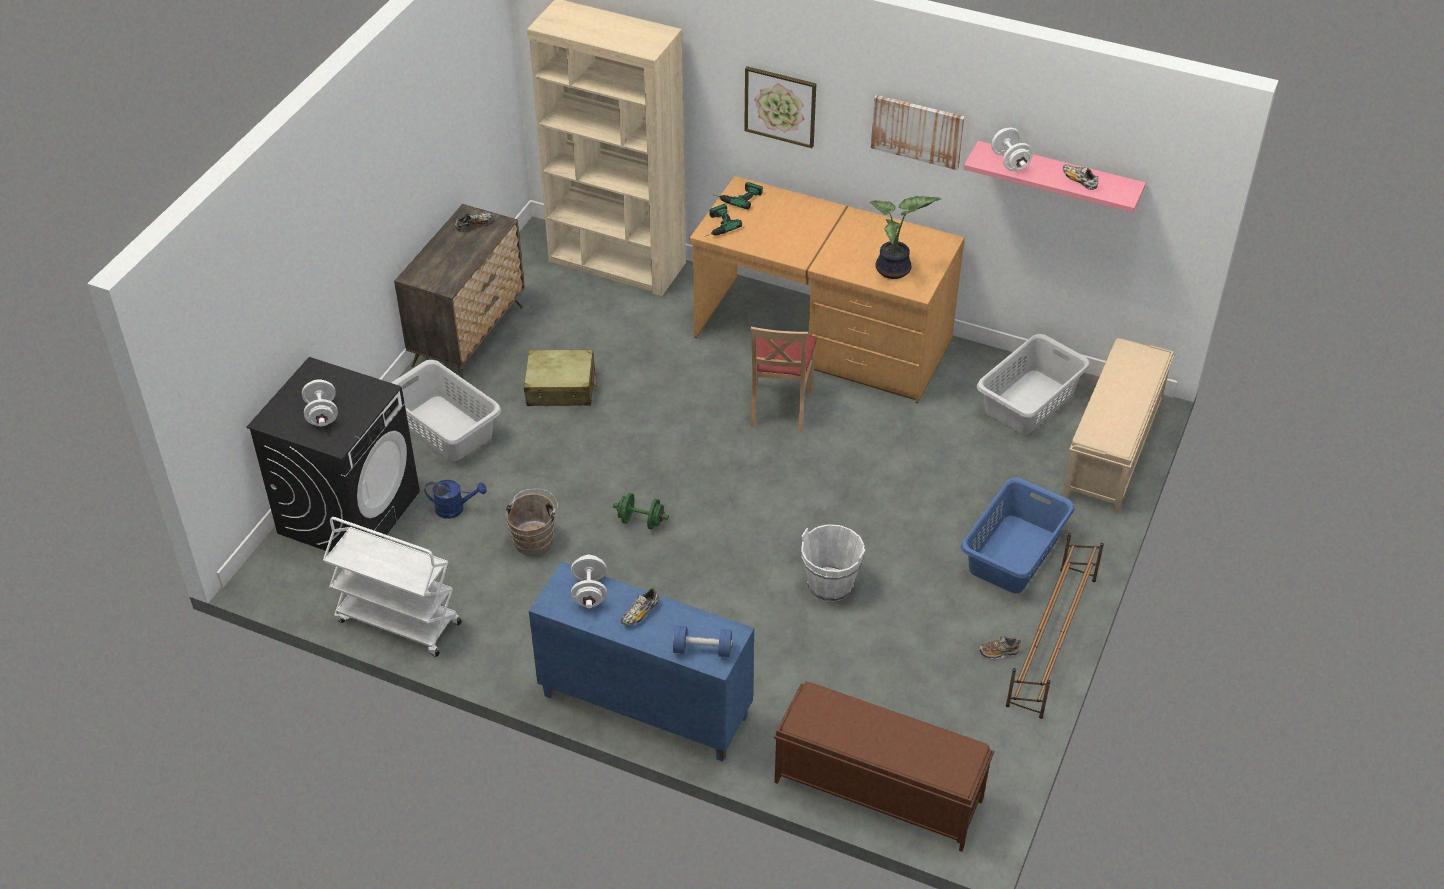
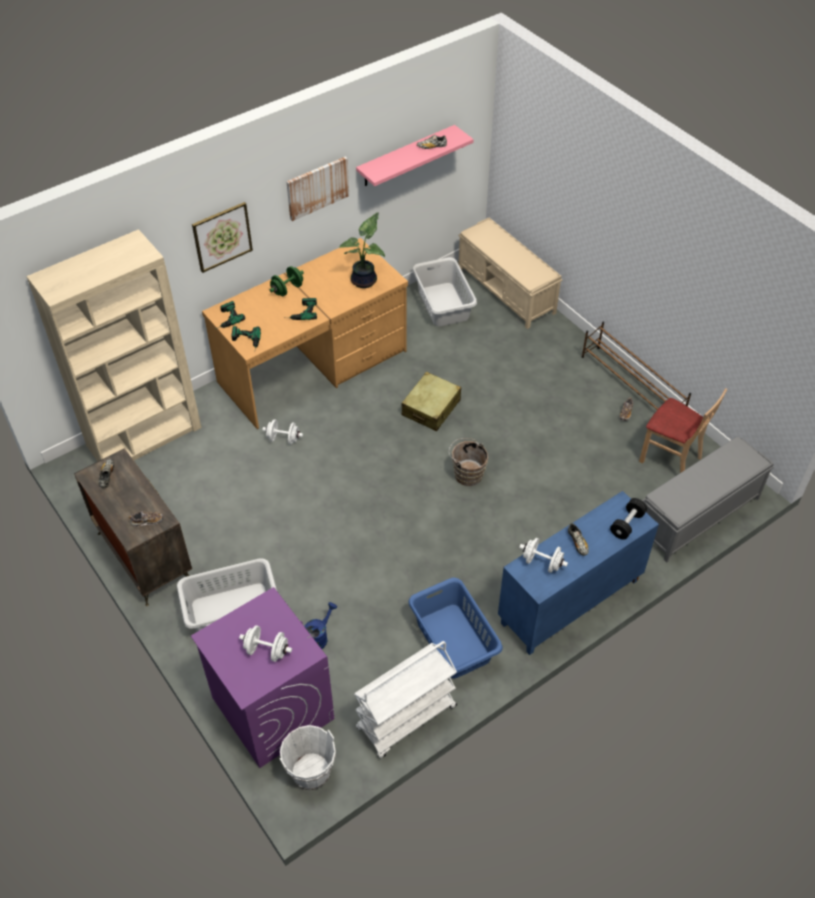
camera: 60 degrees left, 5 degrees up
black washing machine [247,357,420,552] -> purple washing machine [191,587,334,768]
brown bucket [506,489,558,556] -> brown bucket moved to [449,438,488,486]
beige suitcase [524,349,597,406] -> beige suitcase moved to [402,372,461,431]
green dumbbell [613,493,669,530] -> green dumbbell moved to [269,266,304,296]
blue dumbbell [673,626,733,657] -> black dumbbell [610,498,647,540]
beige chair [751,327,817,432] -> beige chair moved to [639,388,727,473]
brown bench [774,682,994,852] -> grey bench [642,437,774,563]
white bucket [801,524,865,602] -> white bucket moved to [280,725,336,790]
blue laundry basket [961,477,1074,593] -> blue laundry basket moved to [408,578,503,678]
white dumbbell [991,128,1033,171] -> white dumbbell moved to [263,419,303,445]
none -> shoe [128,511,163,527]
none -> power drill [284,298,317,320]

